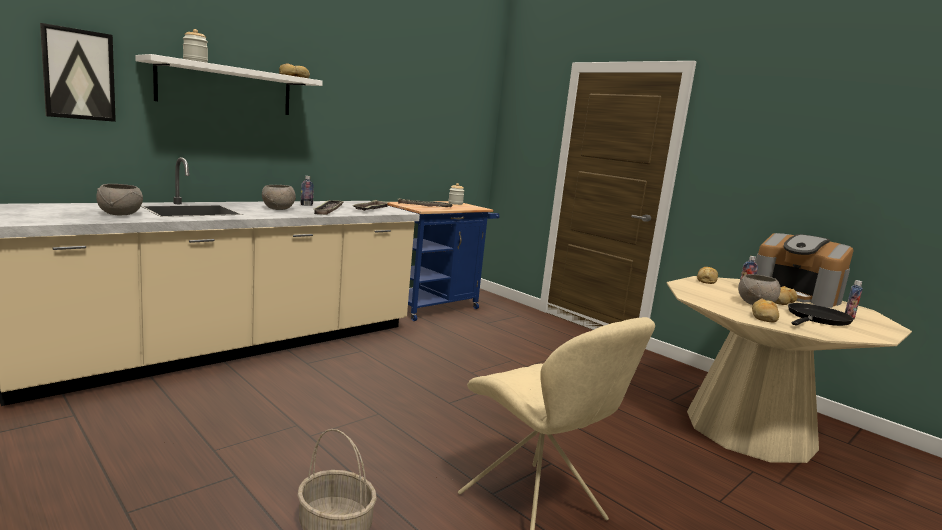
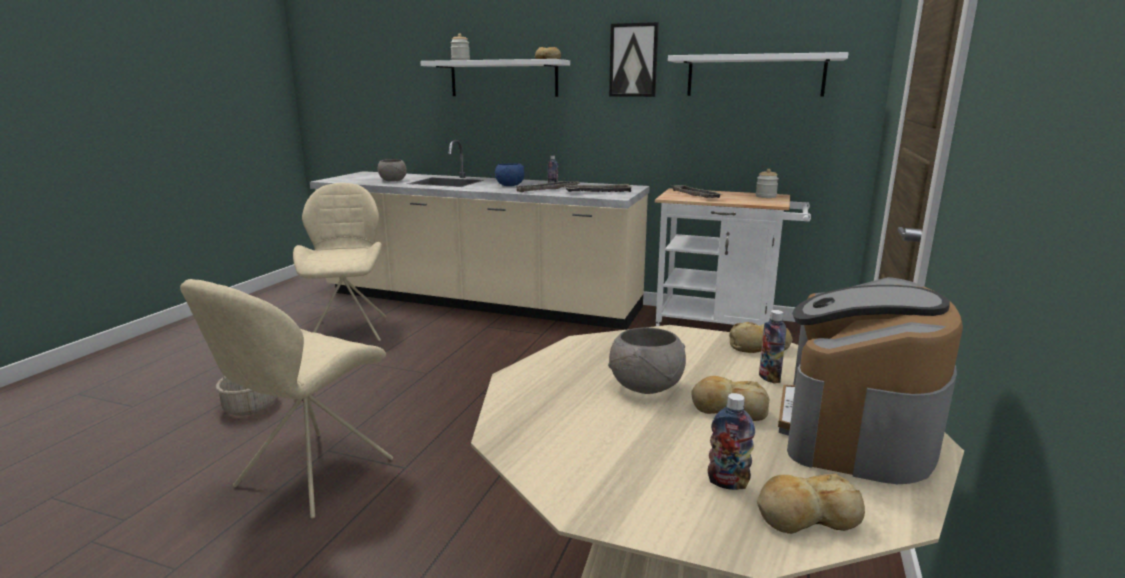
camera: 65 degrees right, 5 degrees up
picture [40,23,116,122] -> picture moved to [609,22,659,97]
grey bowl [262,185,296,210] -> blue bowl [495,163,525,186]
blue cart [387,201,500,321] -> white cart [655,188,811,326]
bread [752,298,779,322] -> bread moved to [757,473,865,534]
black frying pan [788,303,854,326] -> none
none -> beige chair [293,183,386,341]
none -> white shelf [668,52,849,96]

